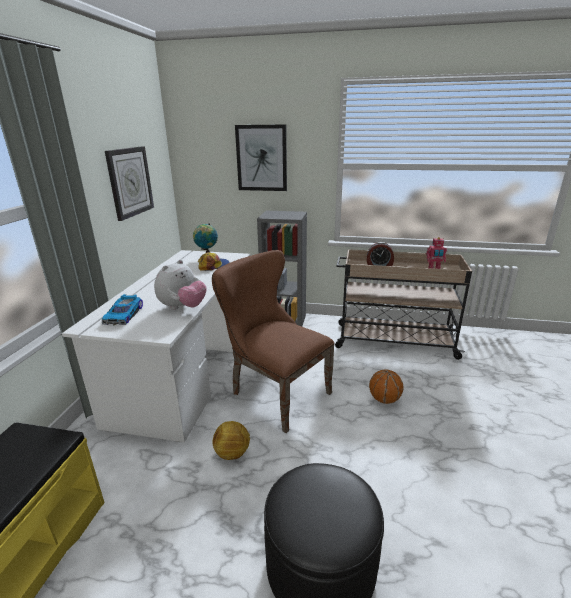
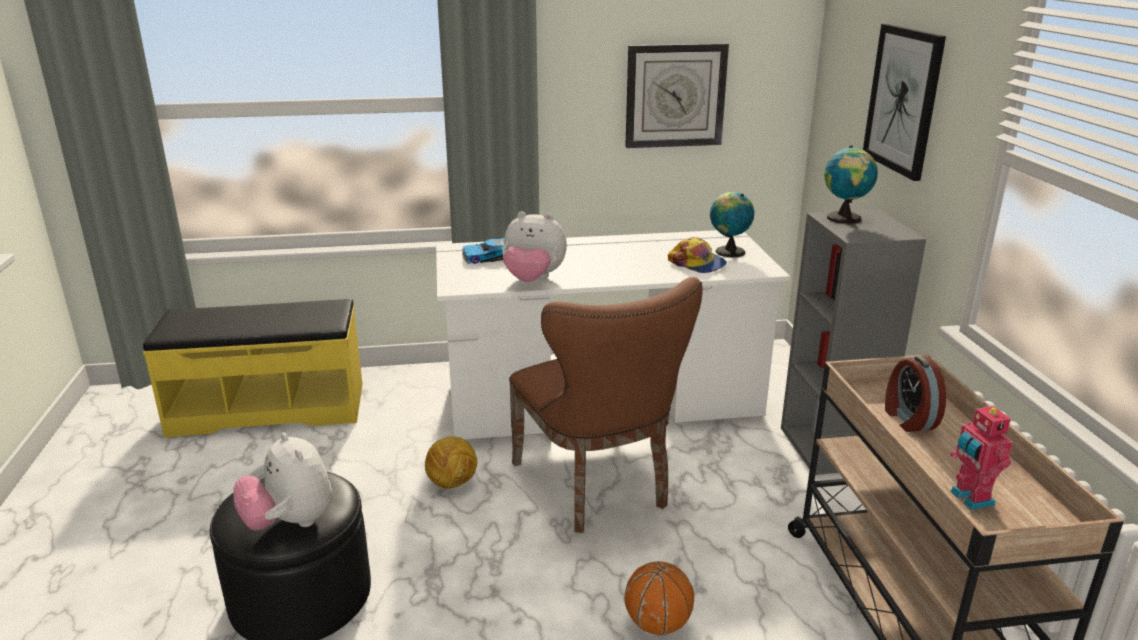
camera: 70 degrees right, 0 degrees up
brown chair [212,250,335,433] -> brown chair turned 135 degrees clockwise [509,277,703,533]
none -> plush toy [233,432,332,531]
none -> globe [824,145,878,224]

